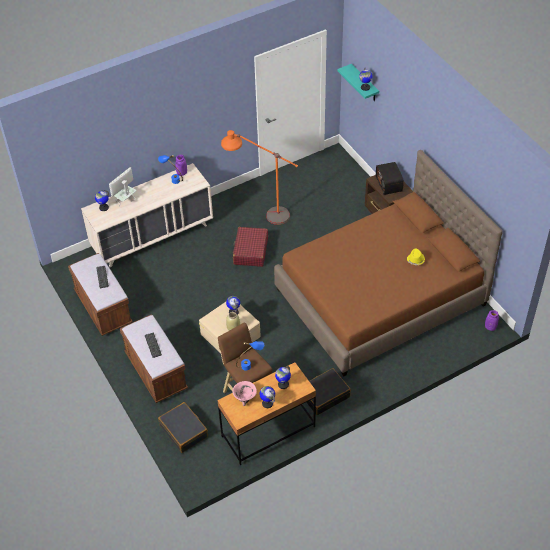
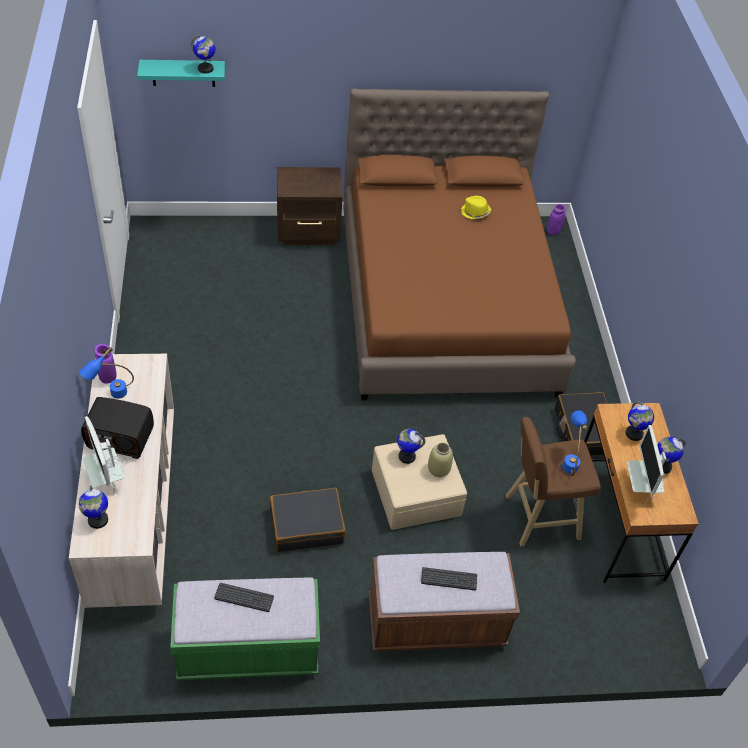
camera: 70 degrees left, 0 degrees up
brown bench [68,253,133,336] -> green bench [170,578,320,680]
black suitcase [158,402,208,453] -> black suitcase moved to [270,488,346,552]
orange floor lamp [221,130,298,225] -> none
pink bowl [232,381,257,406] -> monitor [627,425,666,505]
red suitcase [233,227,268,267] -> none
radio [376,162,404,195] -> radio moved to [81,397,154,459]

